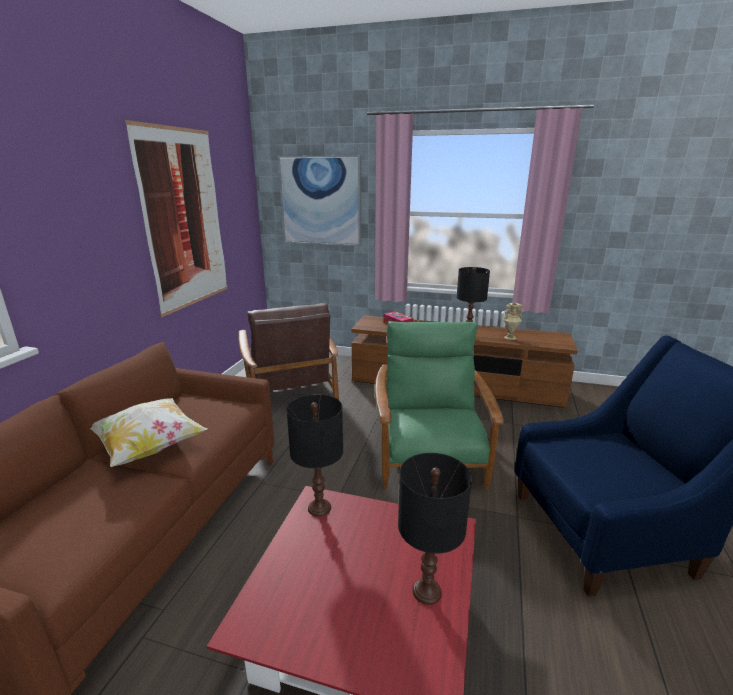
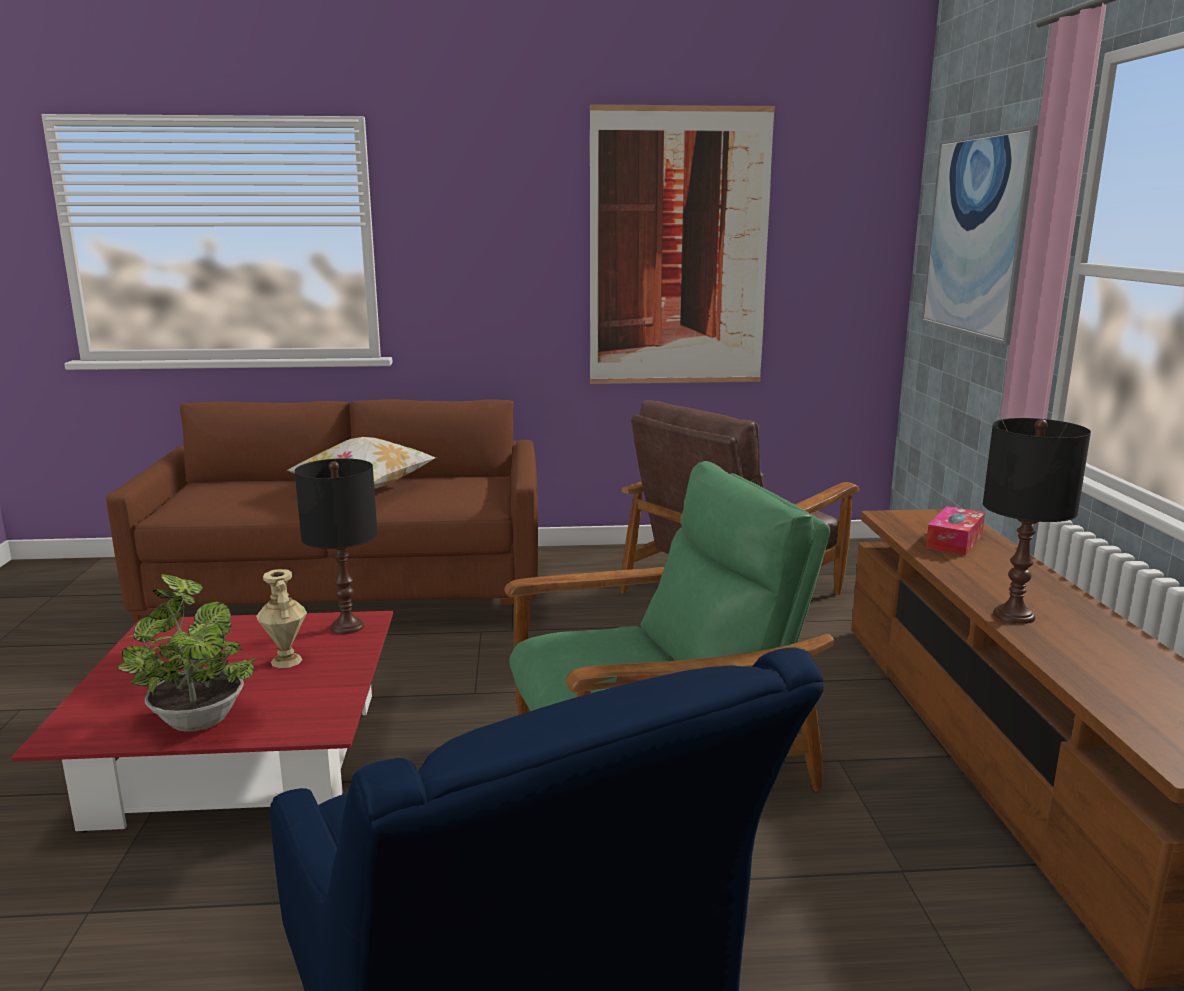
camera: 70 degrees right, 5 degrees down
black table lamp [398,453,472,605] -> potted plant [117,574,257,732]
beige vase [503,303,523,340] -> beige vase moved to [256,569,307,668]

